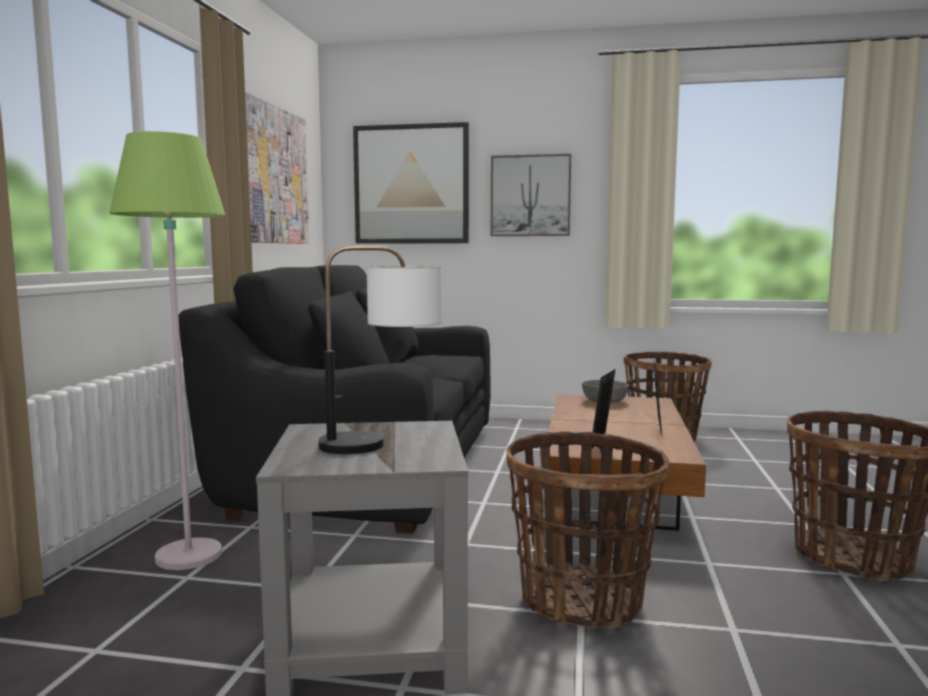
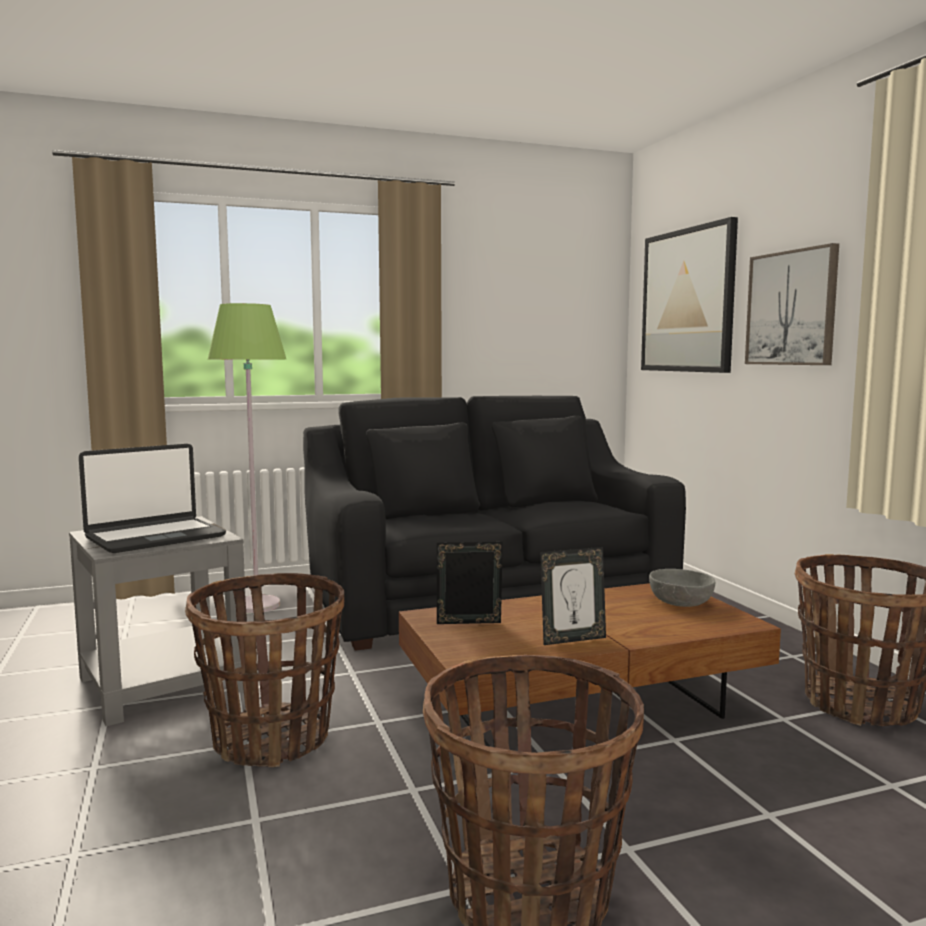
camera: 60 degrees right, 0 degrees up
picture [245,92,309,244] -> none
table lamp [318,246,442,454] -> laptop [79,444,226,553]

